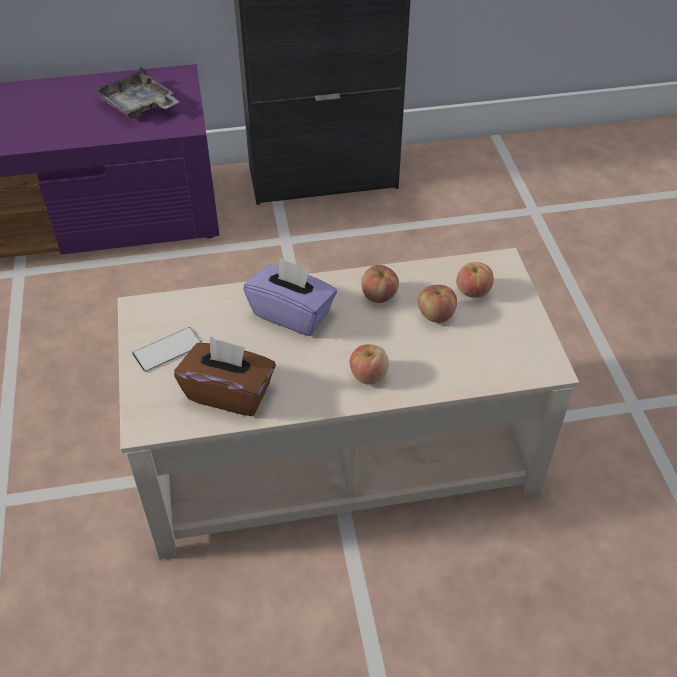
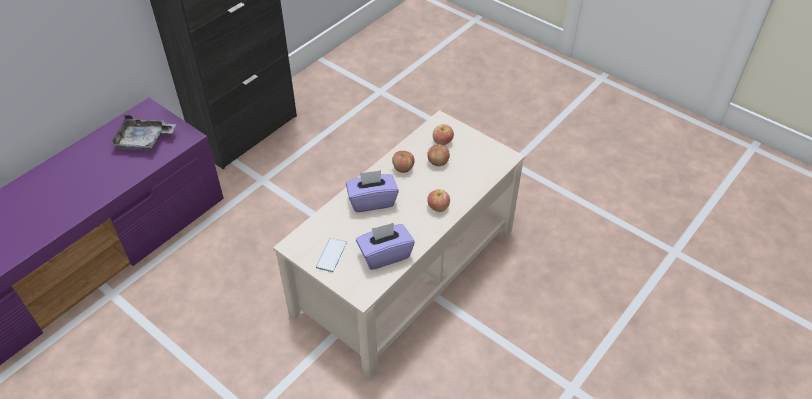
camera: 40 degrees left, 0 degrees up
brown tissue box [174,337,276,416] -> purple tissue box [356,223,415,270]

